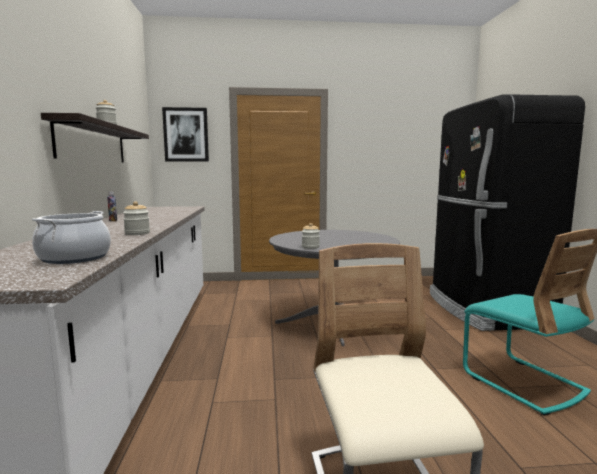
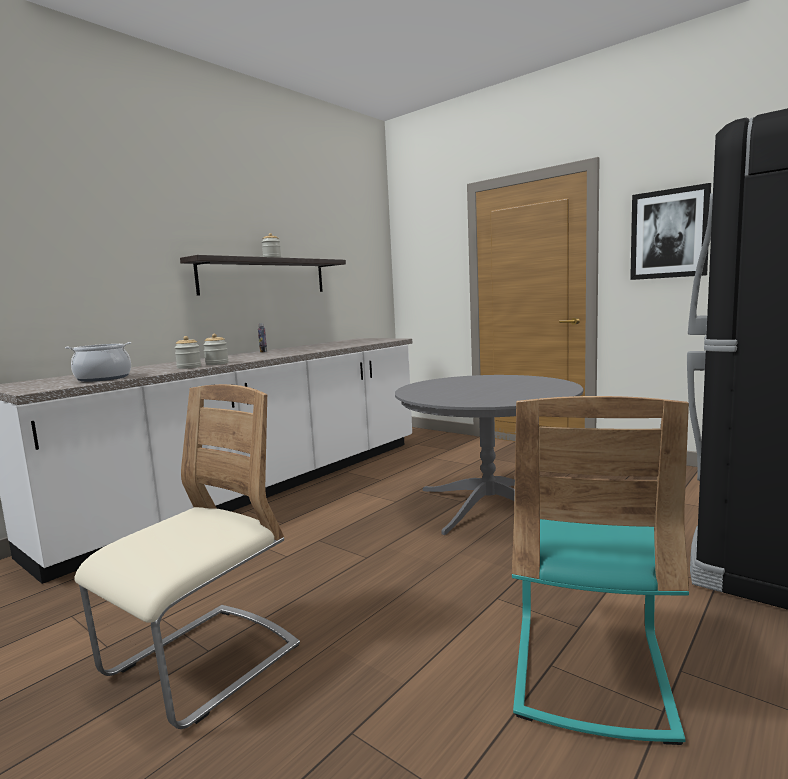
camera: 45 degrees right, 0 degrees up
picture [162,107,209,162] -> picture moved to [630,183,711,280]
jar [302,223,320,249] -> jar moved to [174,336,201,369]

